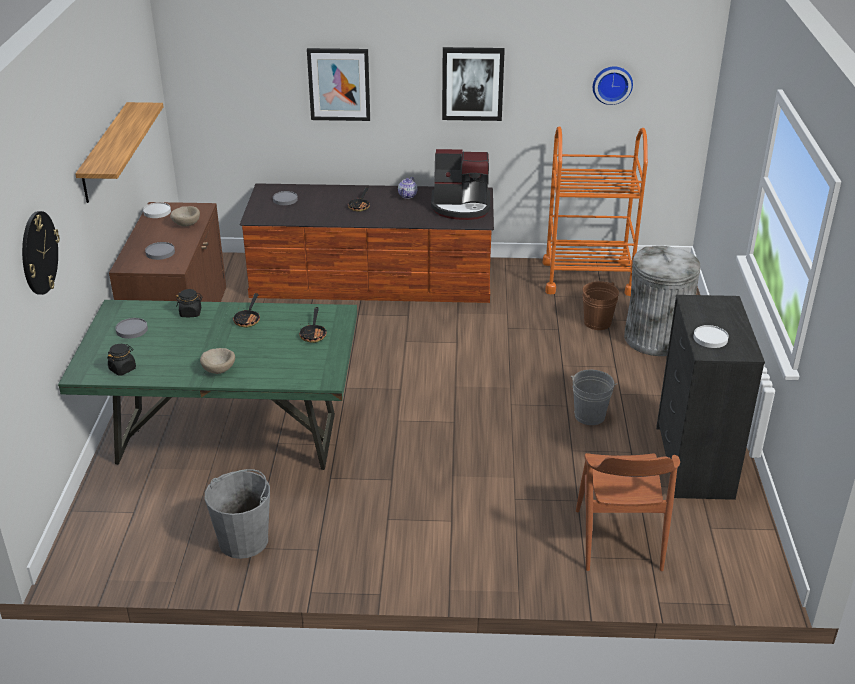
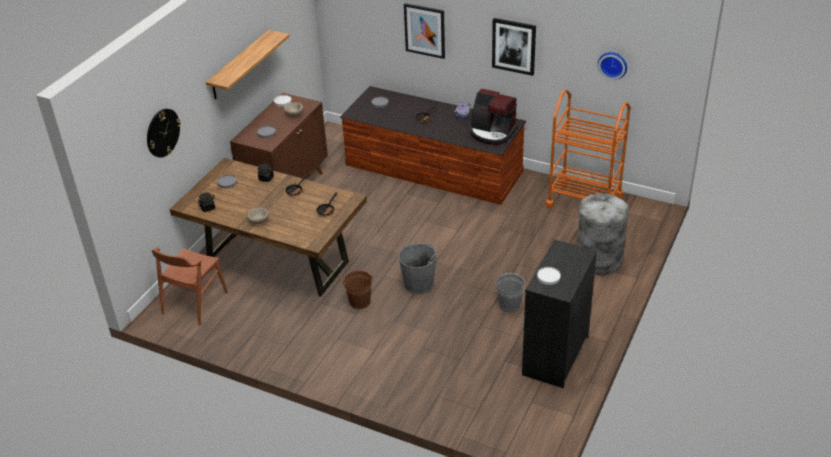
camera: 25 degrees right, 5 degrees up
green dining table [58,300,357,470] -> brown dining table [170,158,367,297]
grey bucket [205,469,270,559] -> grey bucket moved to [398,243,437,294]
brown chair [576,453,680,571] -> brown chair moved to [152,247,228,326]
brown bucket [583,281,619,330] -> brown bucket moved to [342,270,373,309]

